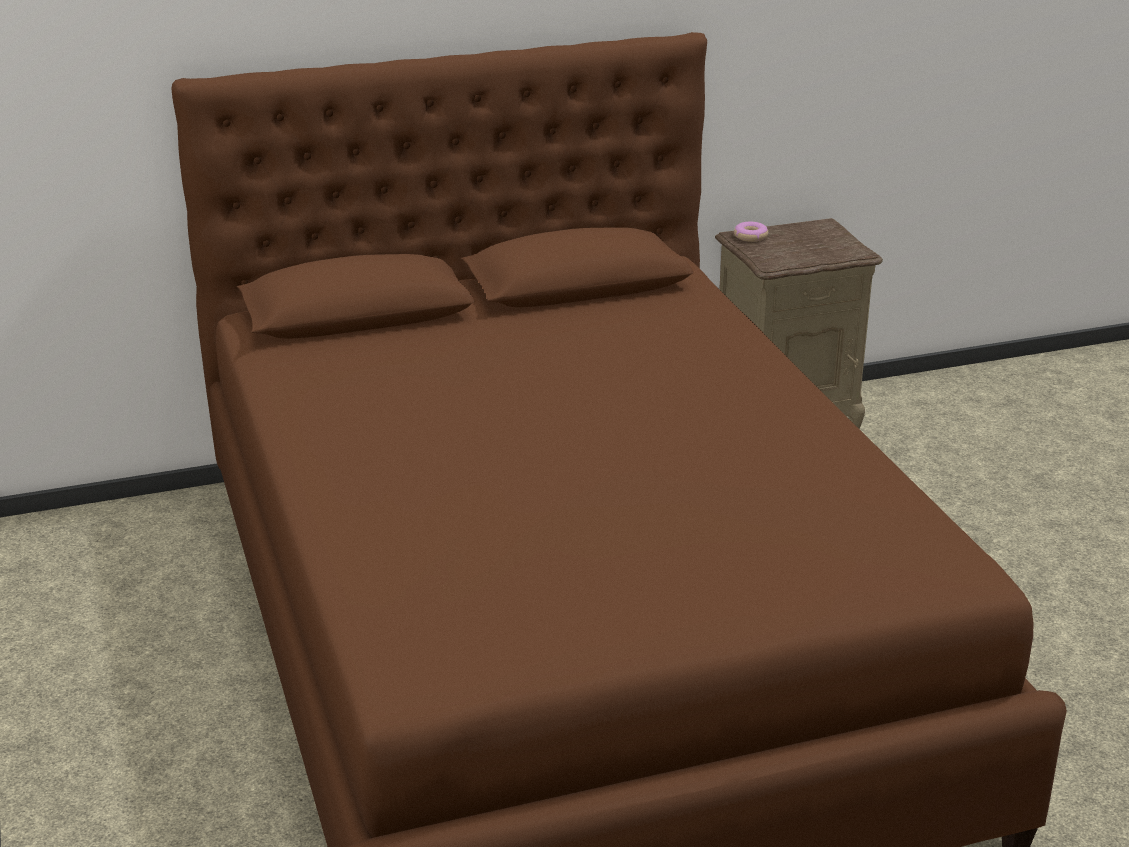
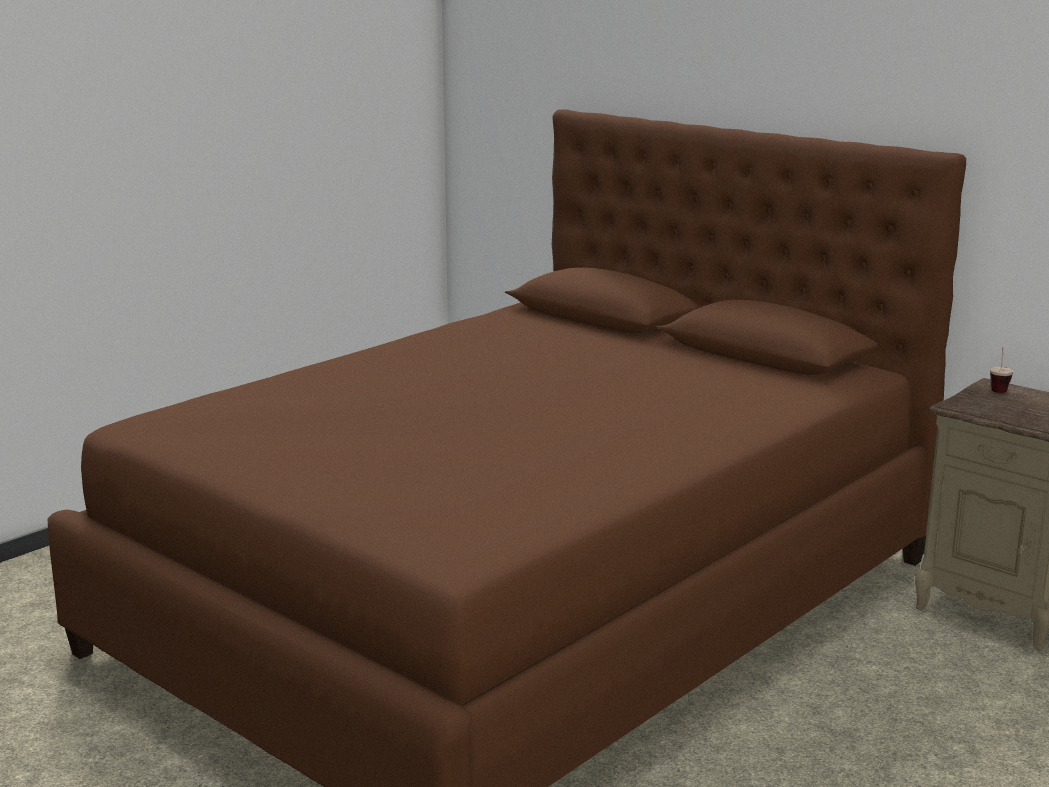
camera: 60 degrees right, 10 degrees down
donut [734,222,768,242] -> cup [990,347,1014,393]

